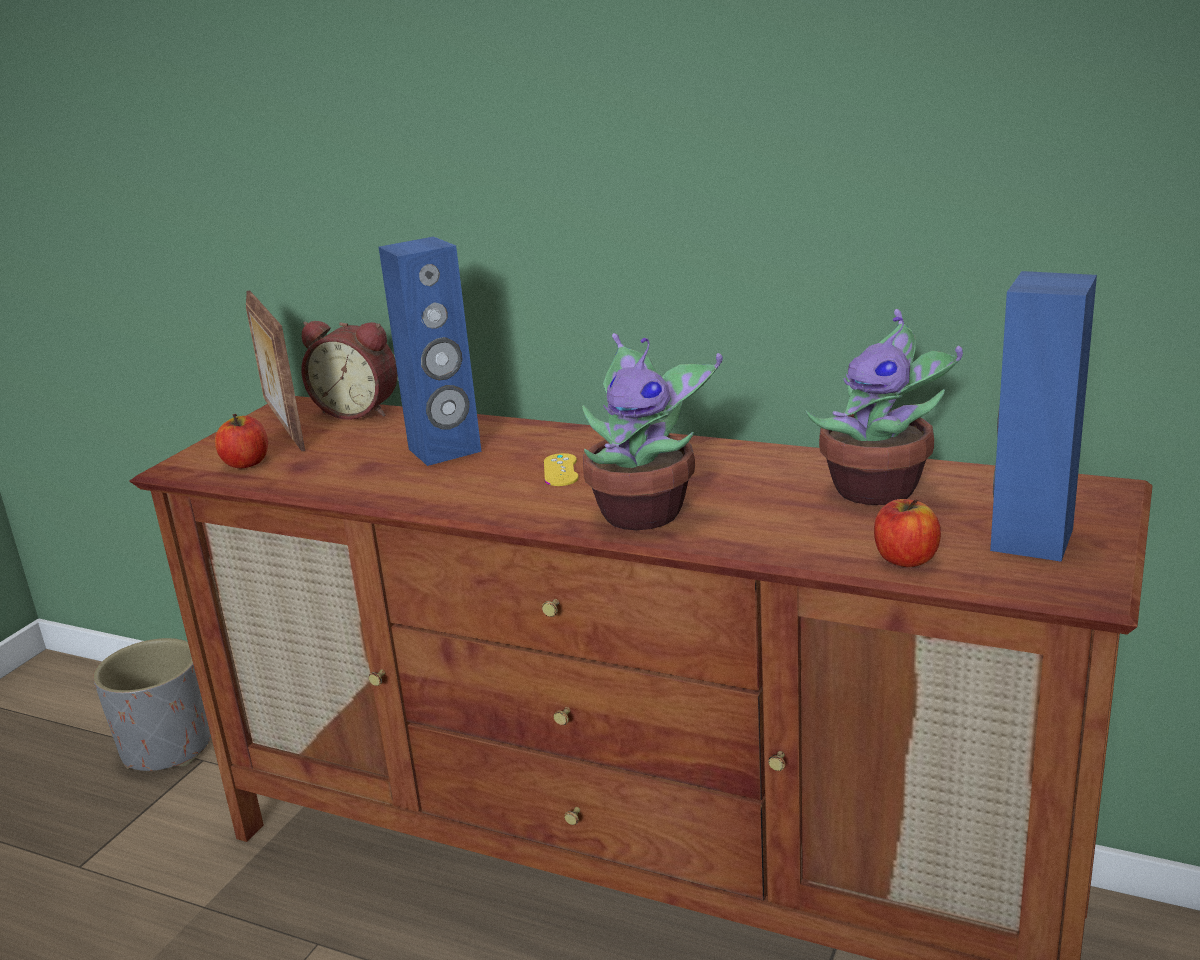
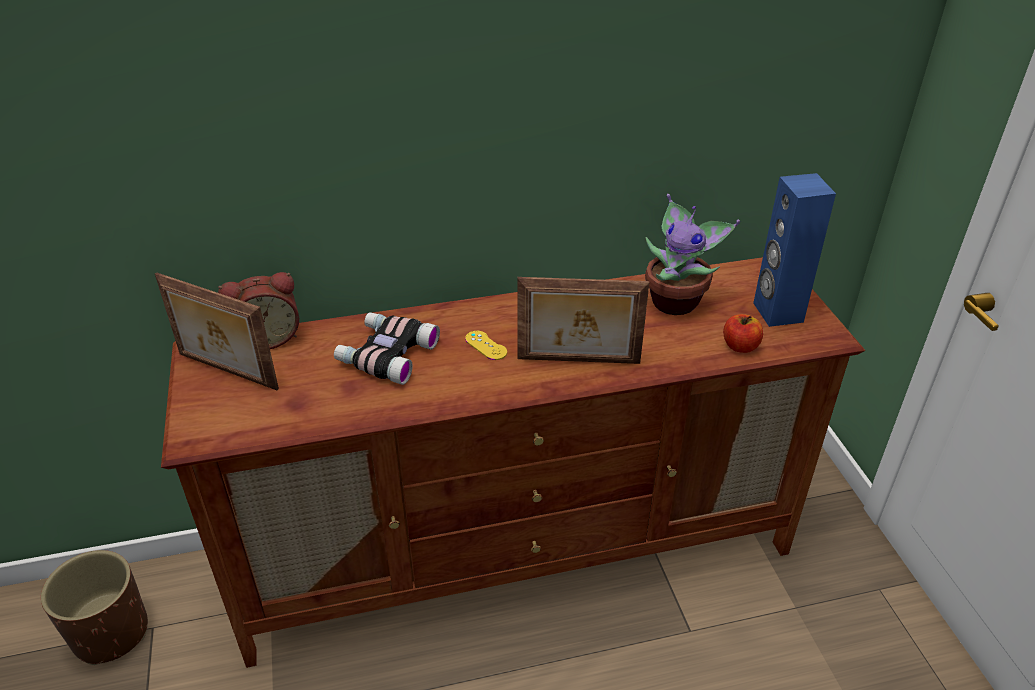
camera: 40 degrees left, 15 degrees up
grey planter [93,638,211,771] -> brown planter [41,550,148,665]
apple [215,414,268,468] -> none
blue speaker [379,237,482,466] -> binoculars [334,312,440,385]
potted plant [582,333,722,530] -> picture frame [517,277,649,364]

